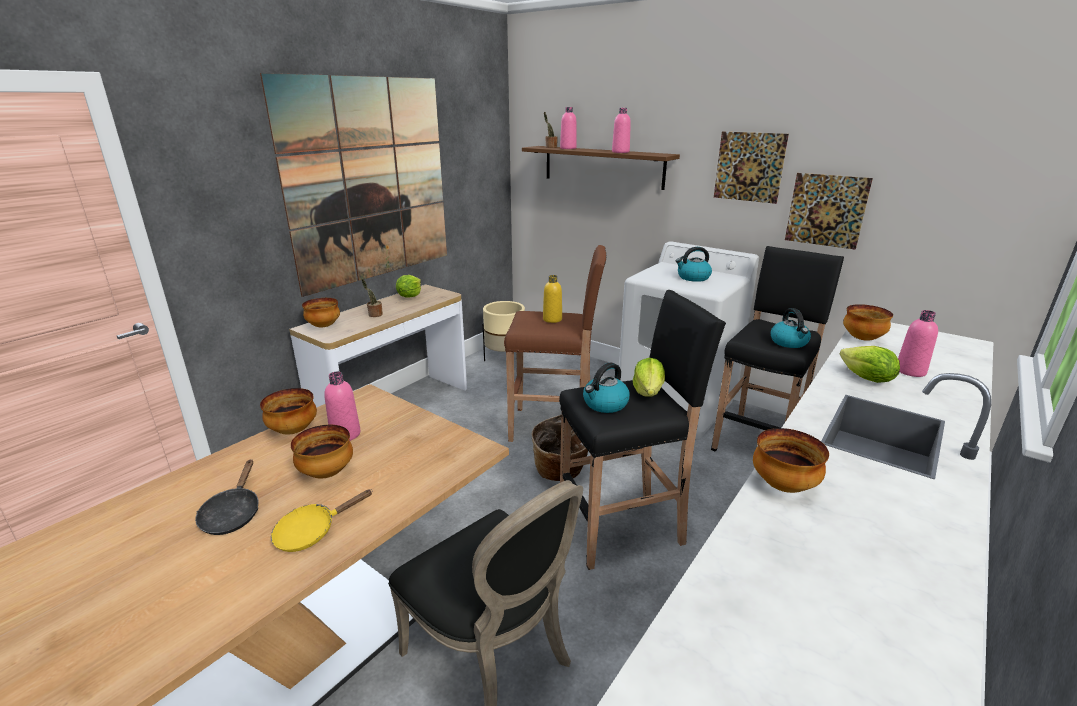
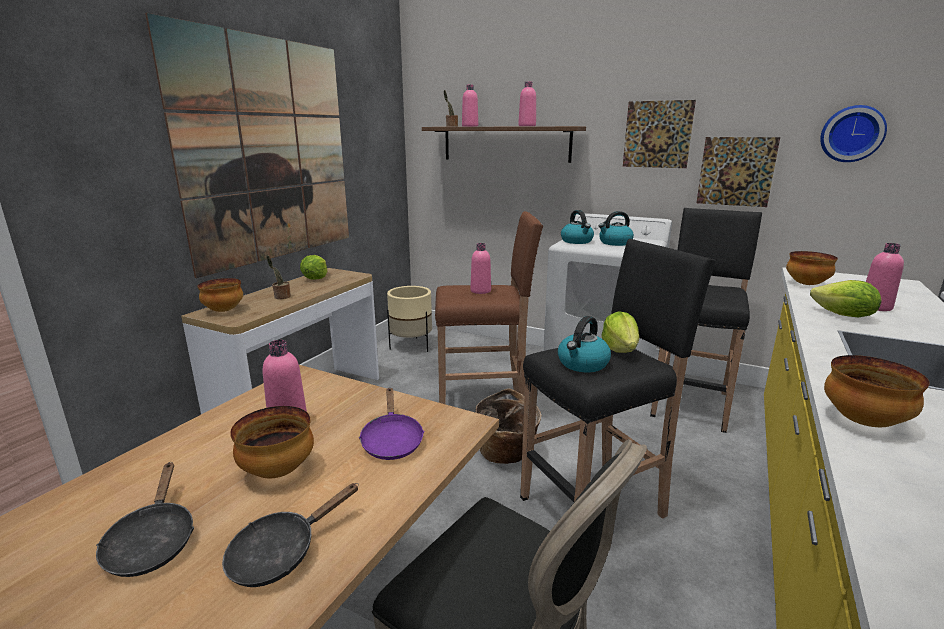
camera: 10 degrees left, 5 degrees down
bowl [260,388,317,435] -> none
yellow frying pan [271,489,373,552] -> black frying pan [222,483,359,587]
yellow bottle [543,275,562,323] -> pink bottle [470,243,491,294]
kettle [770,308,811,348] -> kettle moved to [561,210,594,244]
none -> purple frying pan [359,388,424,460]
none -> wall clock [820,105,887,162]

